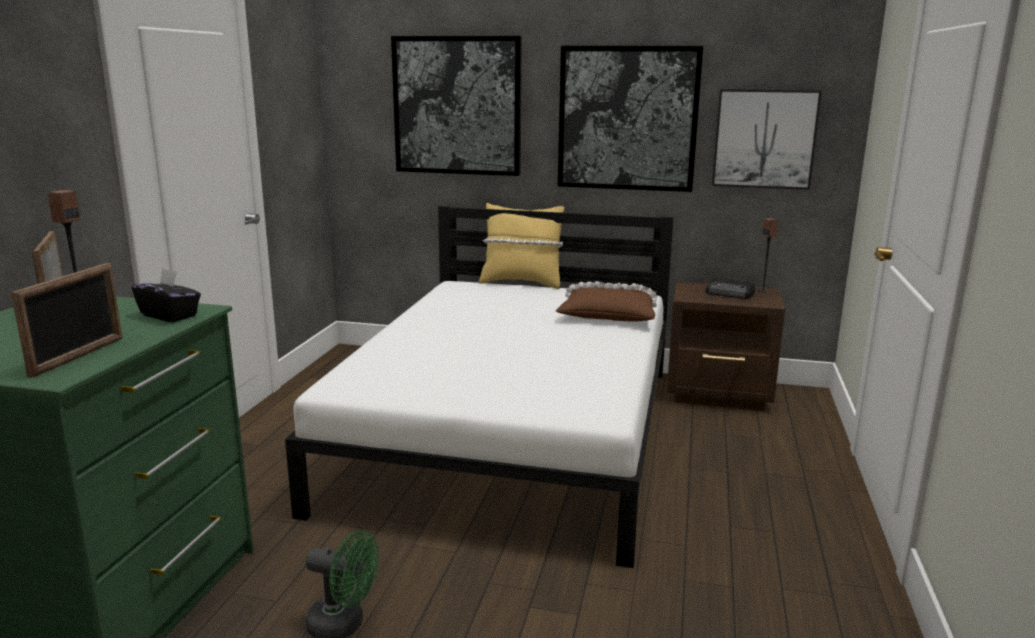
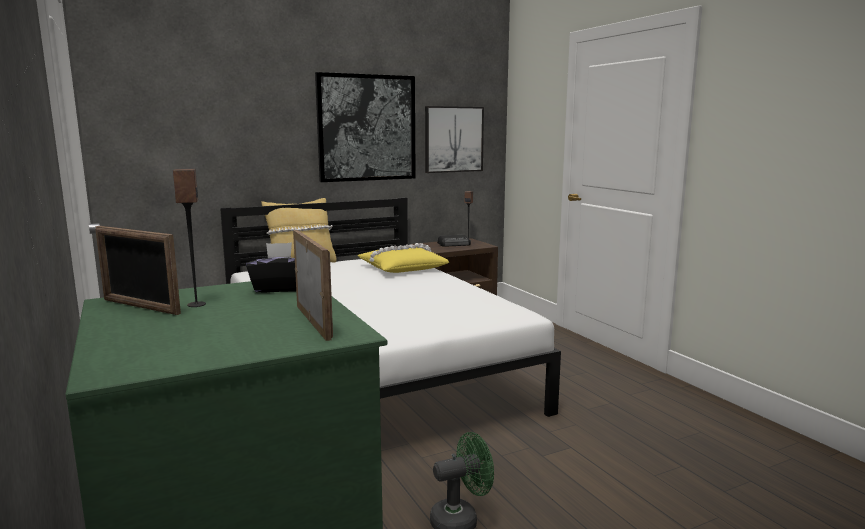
camera: 40 degrees left, 5 degrees down
picture [391,36,522,176] -> none
brown pillow [556,281,657,322] -> yellow pillow [358,243,449,273]

